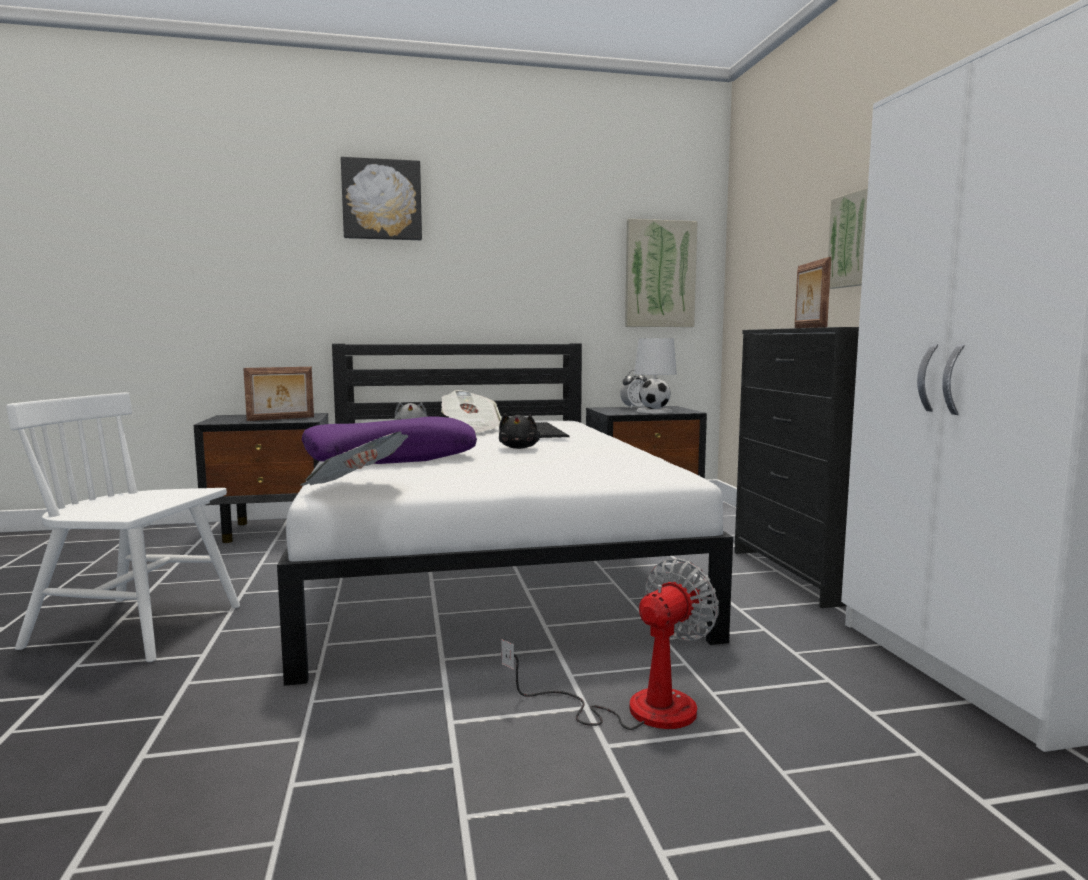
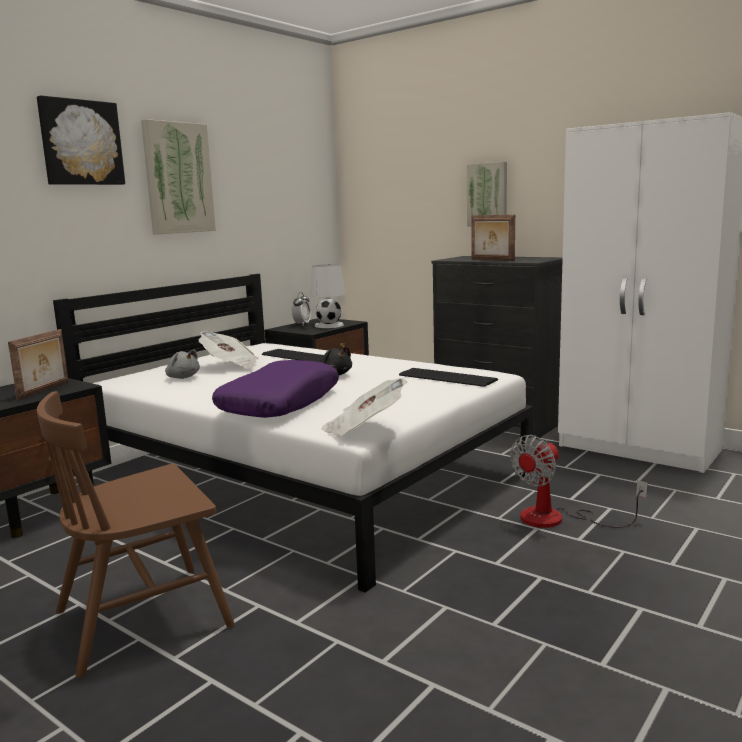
camera: 40 degrees left, 5 degrees up
white chair [6,393,240,662] -> brown chair [37,391,235,678]
fan [501,558,719,730] -> fan turned 135 degrees counterclockwise [510,435,648,528]
picture [625,219,698,327] -> picture moved to [141,119,216,234]
none -> keyboard [399,368,498,387]

